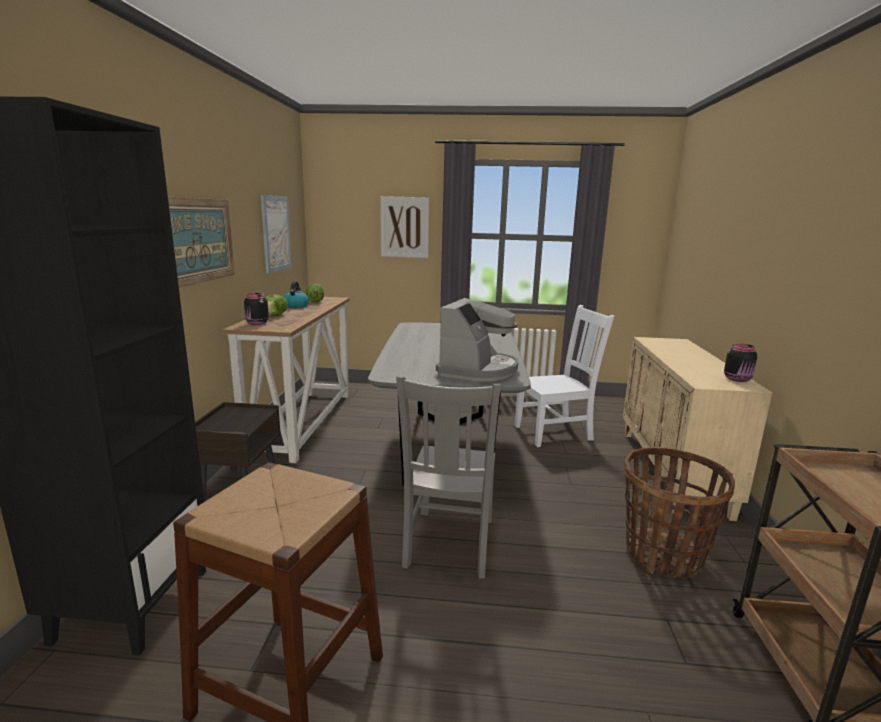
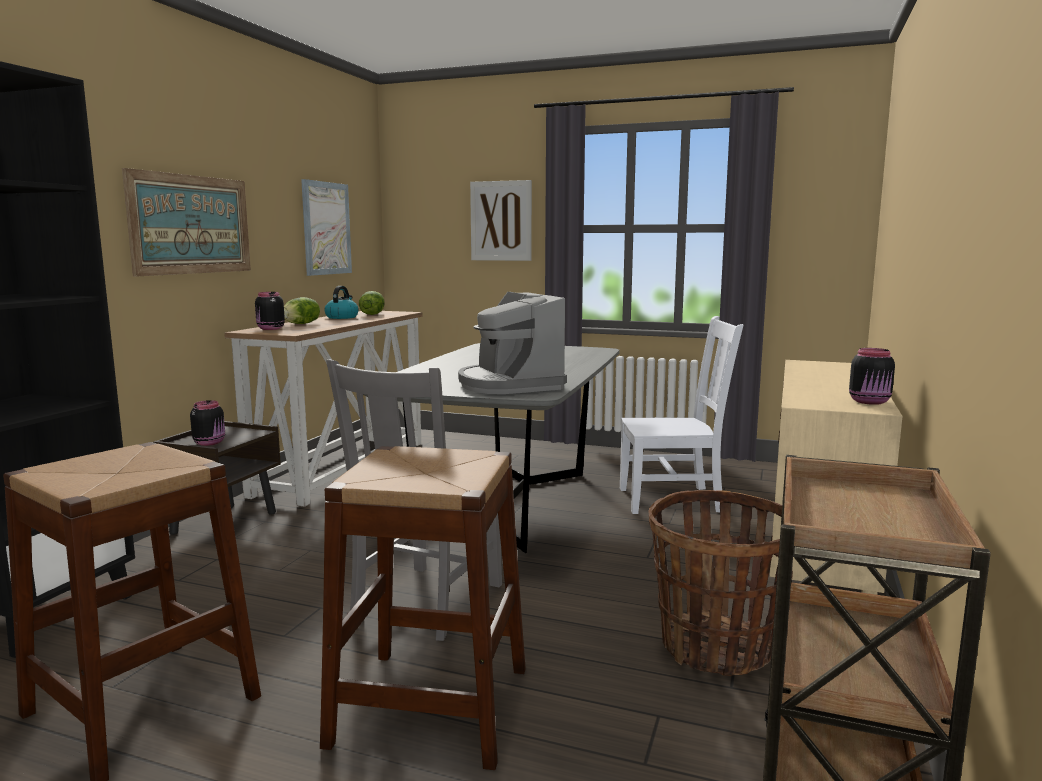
camera: 15 degrees right, 5 degrees down
coffee machine [436,298,519,382] -> coffee machine turned 120 degrees clockwise [458,292,567,394]
none -> black jar [190,400,225,446]
none -> brown stool [320,446,526,770]

